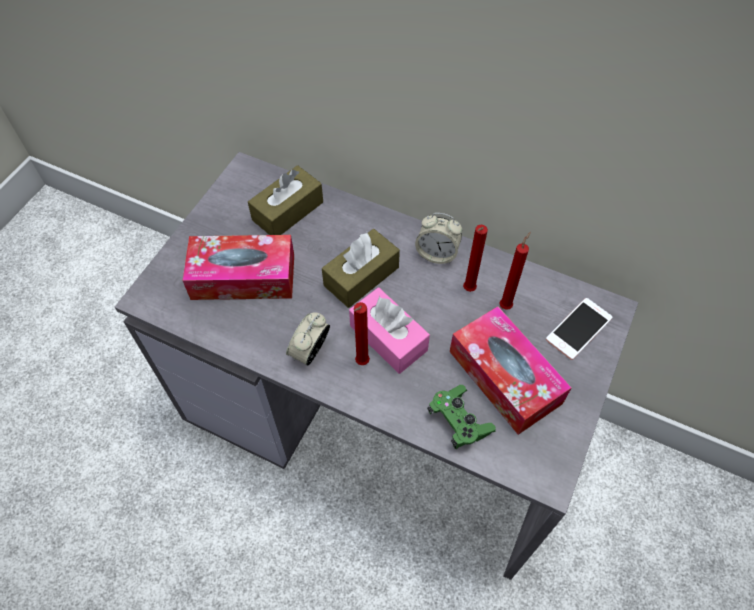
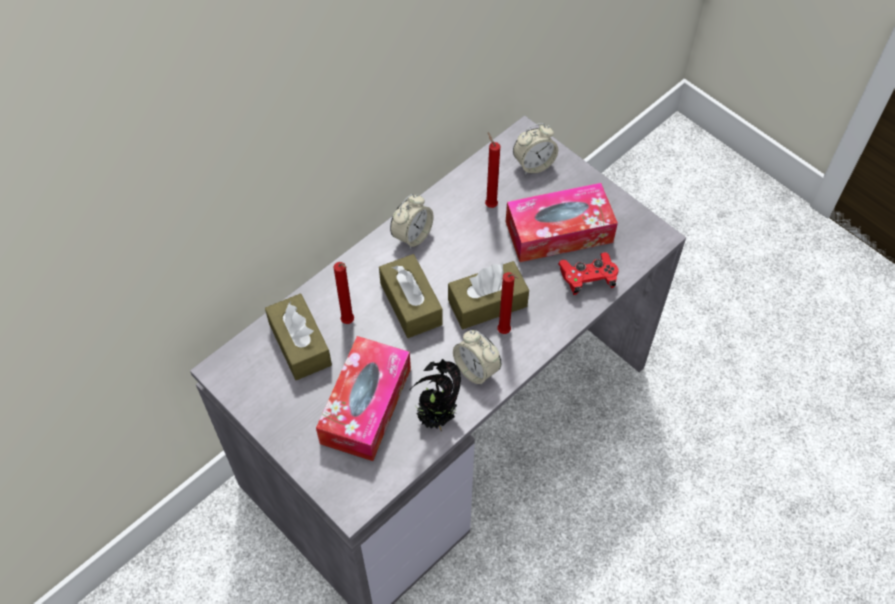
camera: 70 degrees left, 0 degrees up
pink tissue box [349,287,430,374] -> brown tissue box [448,261,529,329]
green game controller [427,385,496,449] -> red game controller [558,252,618,295]
red candle [463,225,488,292] -> red candle moved to [334,262,354,324]
phone [546,298,613,360] -> alarm clock [513,123,558,174]
none -> potted plant [410,359,461,431]

